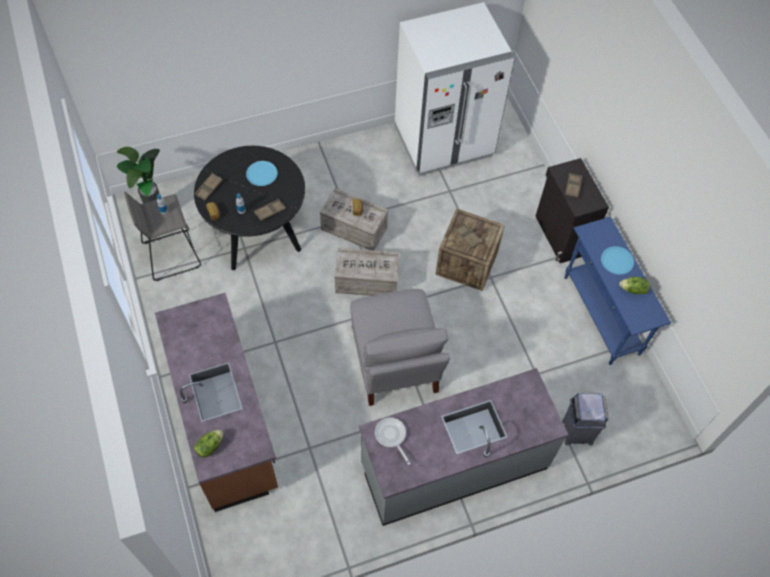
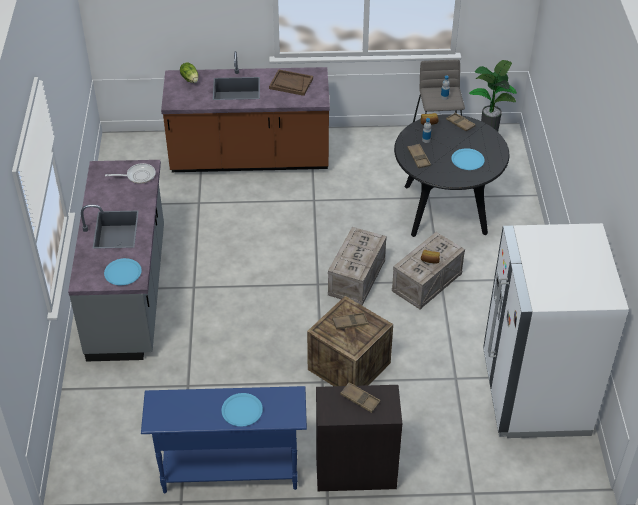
camera: 110 degrees right, 15 degrees down
grey chair [350,289,450,406] -> none
grey trash can [562,393,608,446] -> none
lettuce [619,277,650,294] -> none
none -> blue plate [104,258,142,285]
none -> brown tray [269,69,313,96]

